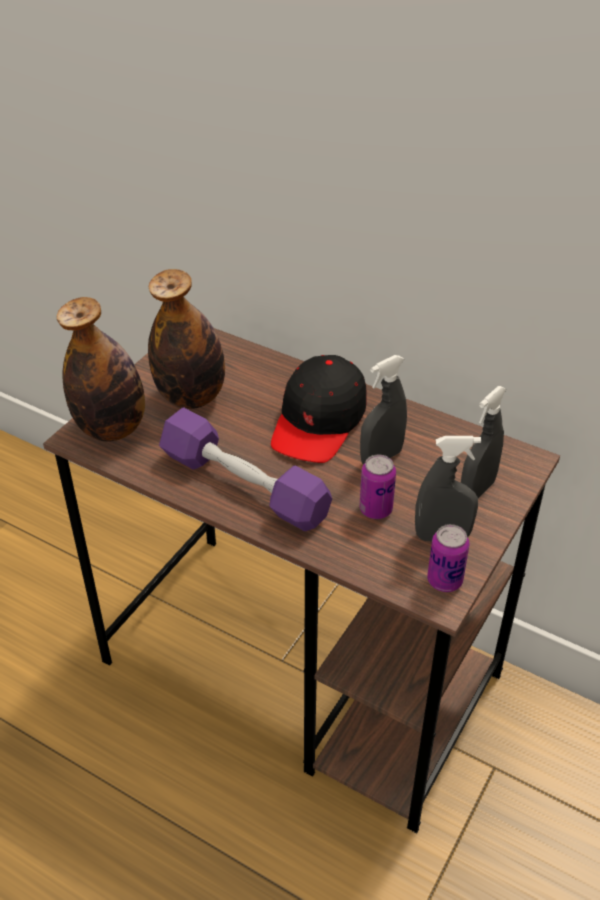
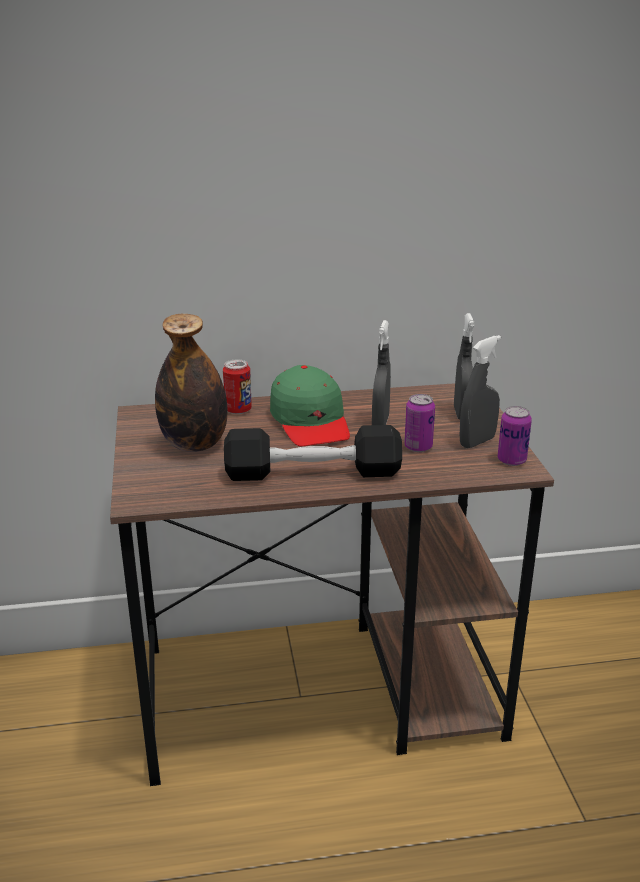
camera: 40 degrees left, 15 degrees down
bottle [57,297,145,442] -> none
purple dumbbell [159,407,332,531] -> black dumbbell [224,425,402,481]
black cap [271,355,366,463] -> green cap [270,365,350,447]
none -> can [223,359,252,414]

